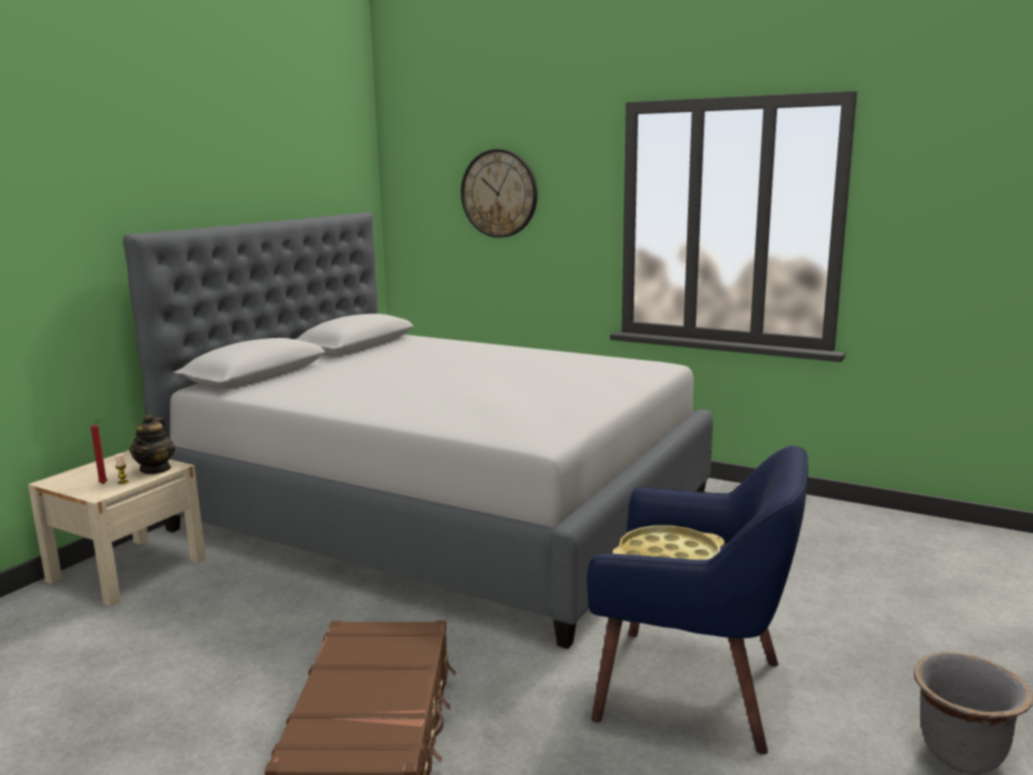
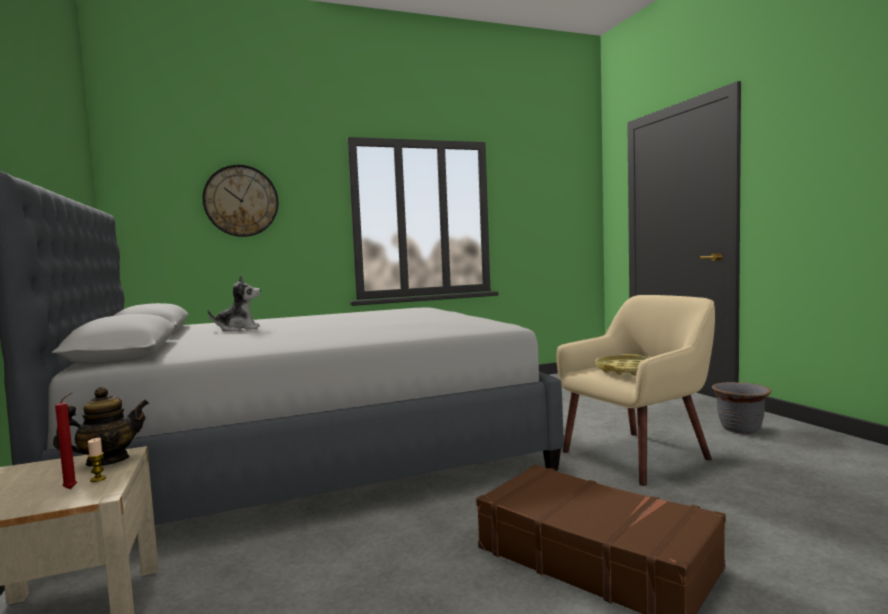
camera: 50 degrees left, 10 degrees down
teapot [130,414,175,474] -> teapot turned 75 degrees counterclockwise [53,387,149,466]
blue armchair [587,446,808,755] -> beige armchair [556,295,715,486]
none -> plush toy [207,276,260,331]

